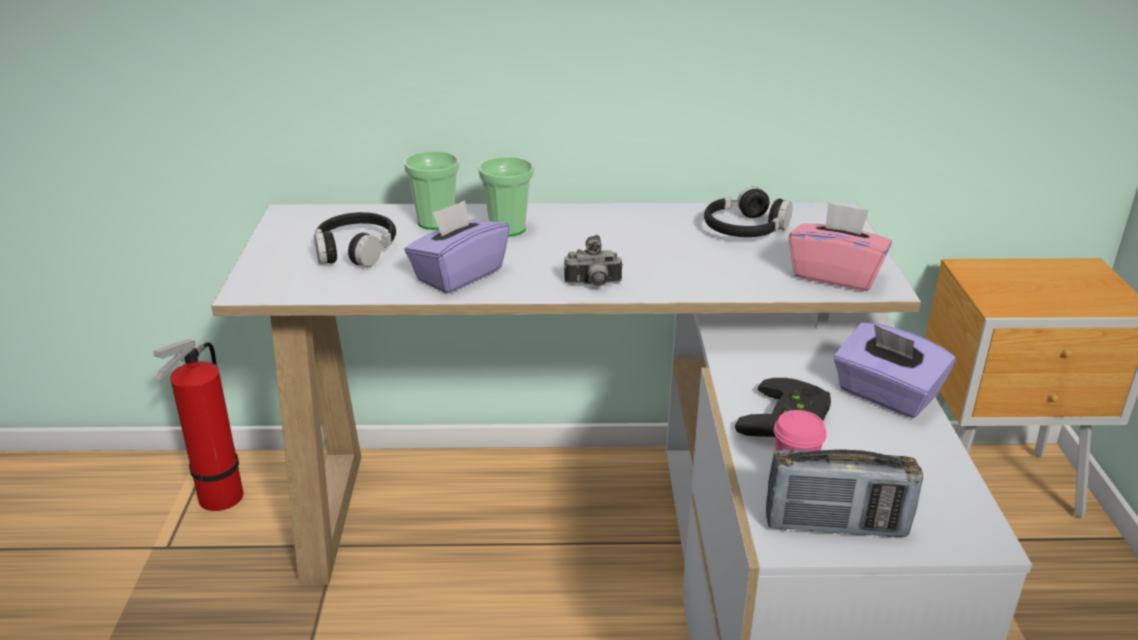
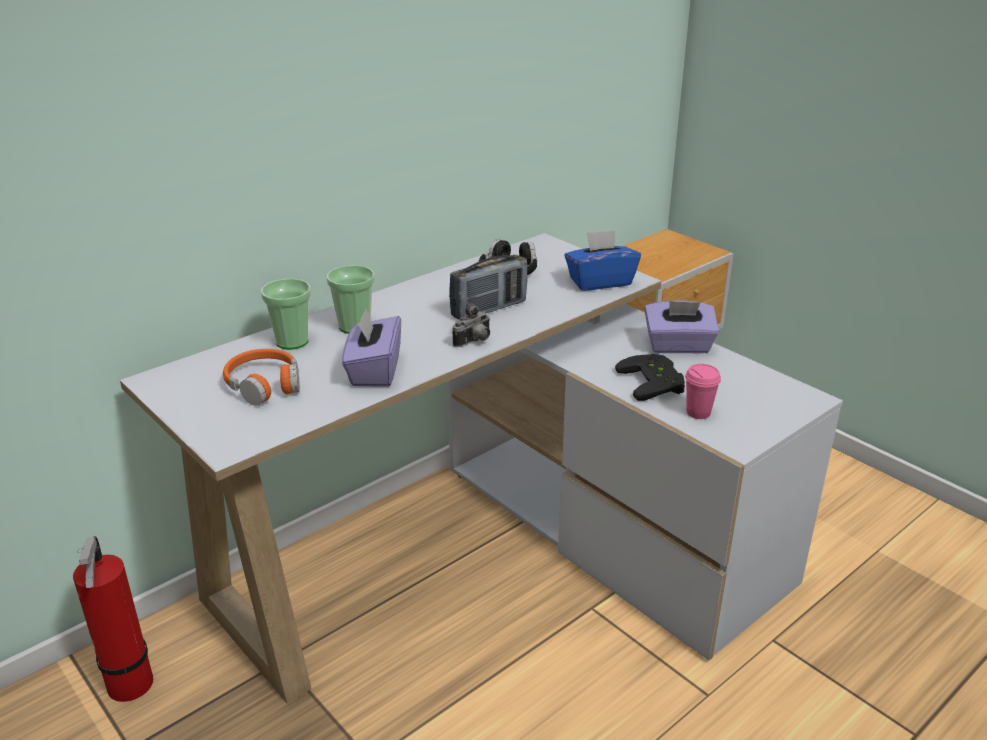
camera: 40 degrees left, 0 degrees up
black headphones [314,212,396,267] -> orange headphones [223,349,300,406]
radio [766,449,923,537] -> radio moved to [449,255,527,320]
pink tissue box [789,202,892,291] -> blue tissue box [565,230,641,291]

